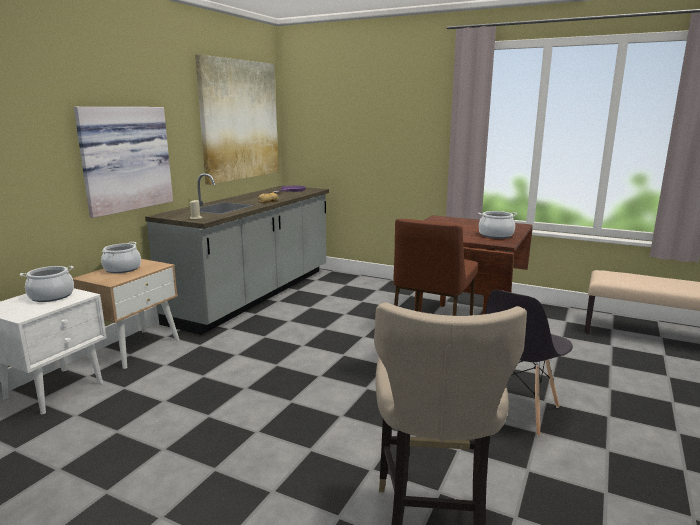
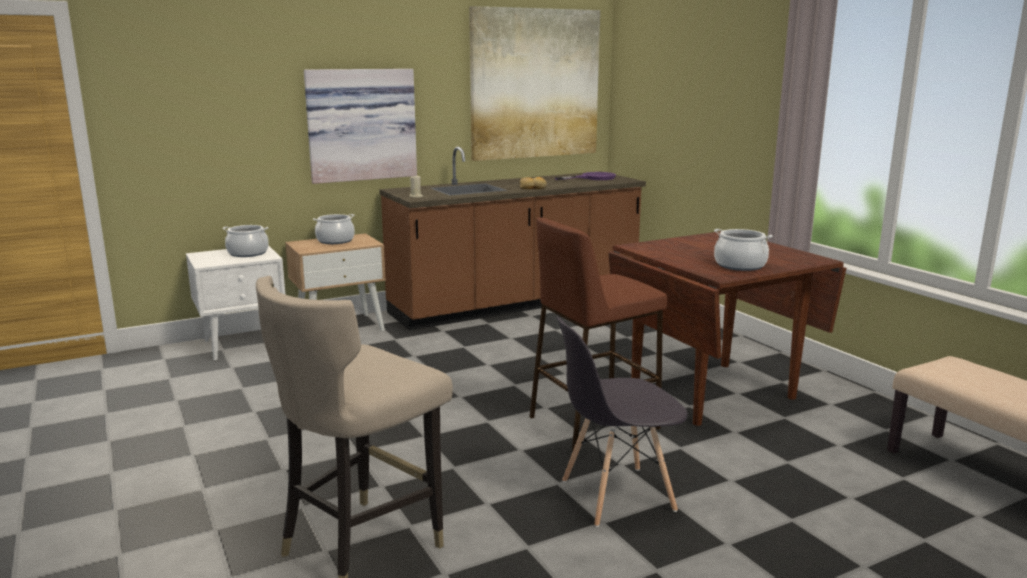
camera: 35 degrees right, 0 degrees up
grey counter [145,173,329,335] -> brown counter [379,147,646,330]

